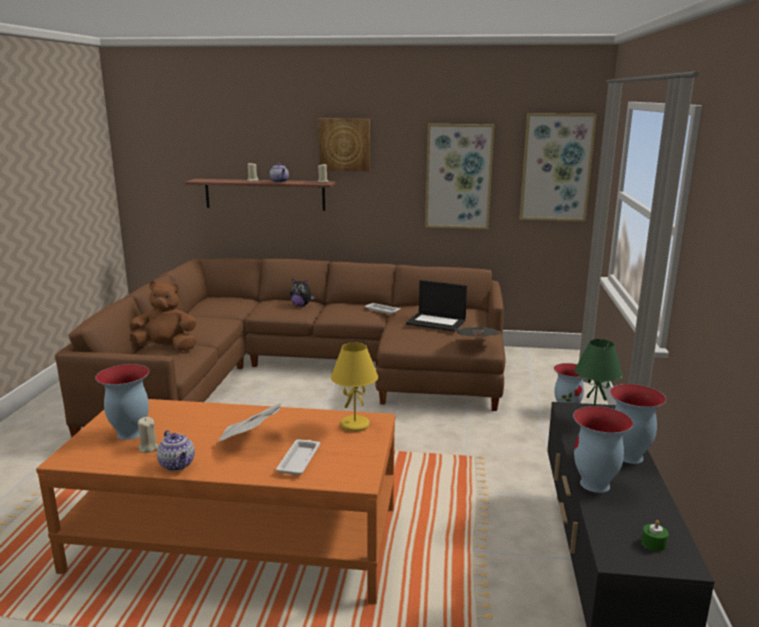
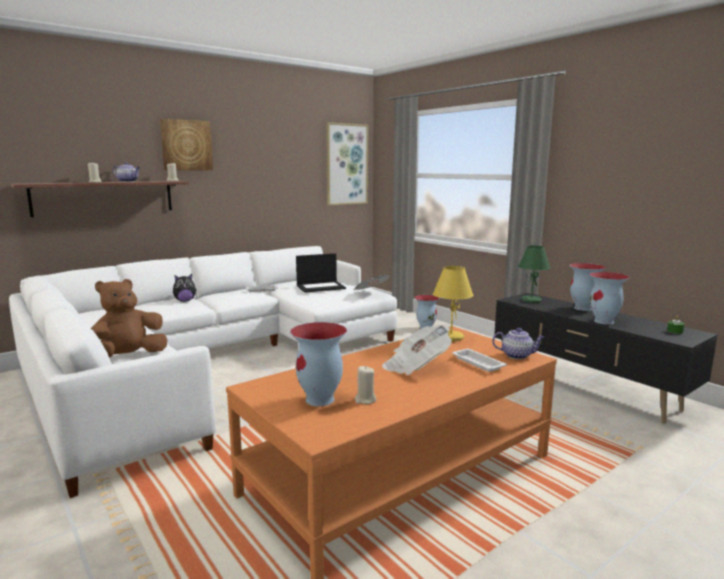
camera: 45 degrees left, 5 degrees down
brown sofa [55,258,505,437] -> white sofa [9,246,397,498]
teapot [157,430,195,471] -> teapot moved to [492,328,544,359]
picture [425,124,494,229] -> none

